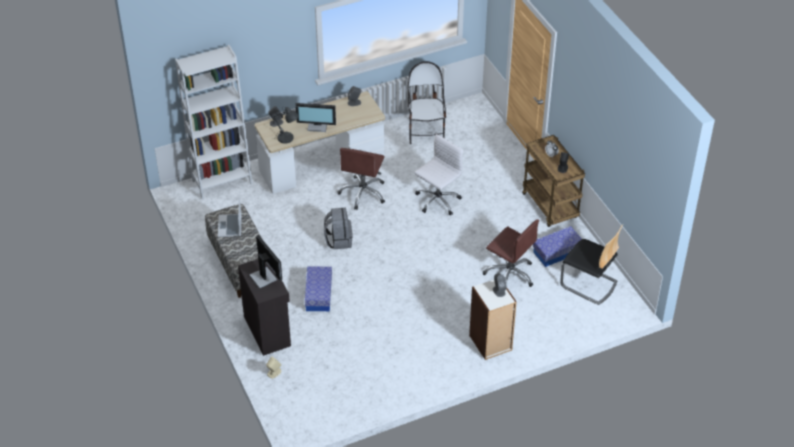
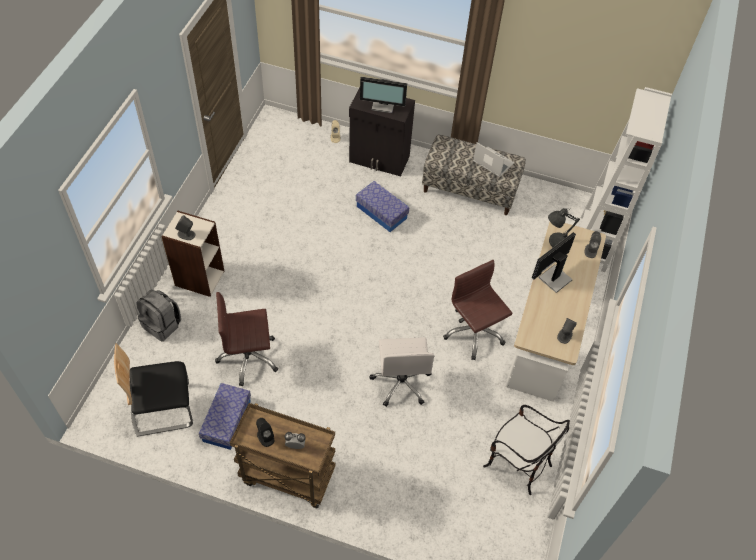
camera: 130 degrees right, 10 degrees up
grey backpack [324,208,353,249] -> grey backpack moved to [136,289,181,341]

